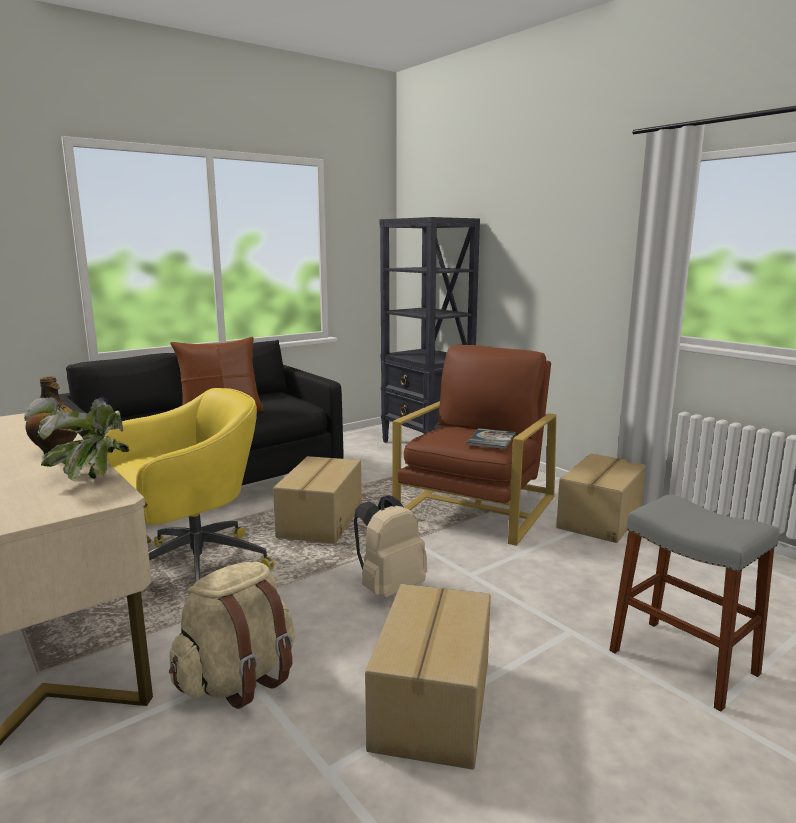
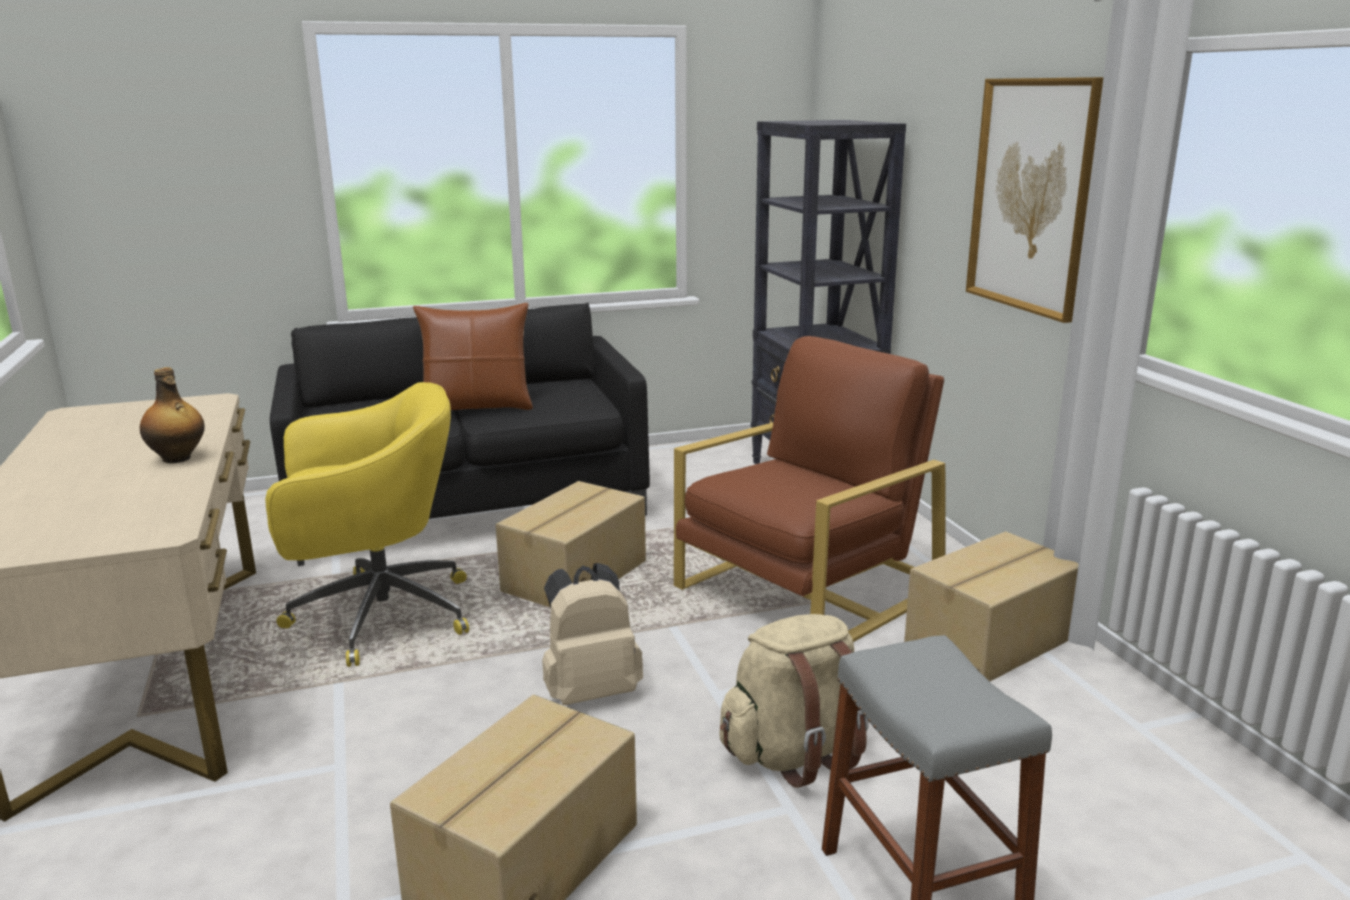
camera: 20 degrees right, 5 degrees up
potted plant [24,397,129,482] -> none
beige backpack [169,562,295,709] -> beige backpack moved to [719,614,869,788]
book [466,428,516,449] -> none
none -> picture [966,77,1104,323]

